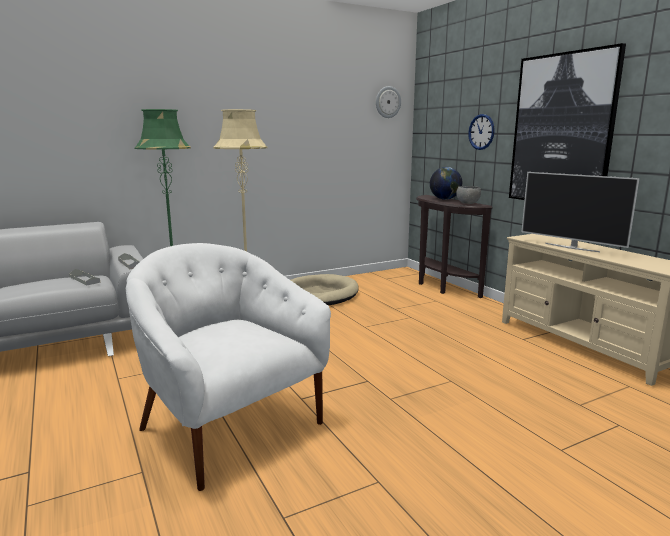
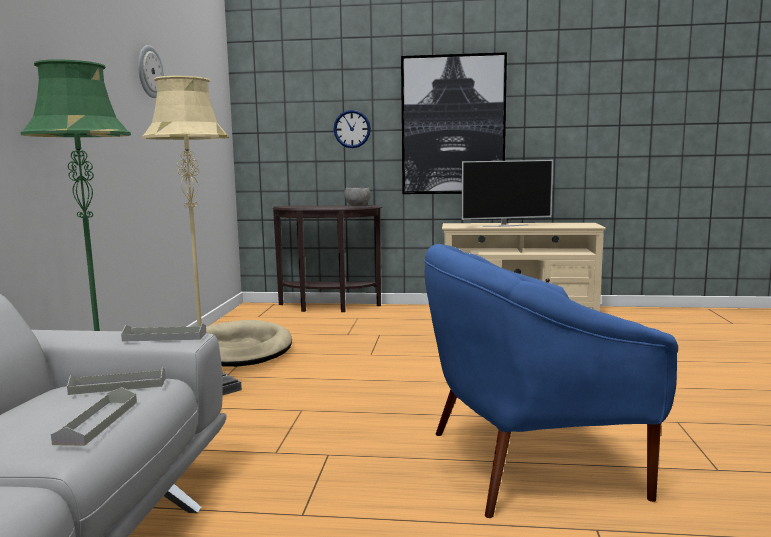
camera: 55 degrees left, 5 degrees down
white armchair [126,243,331,491] -> blue armchair [424,244,678,518]
wall clock [376,86,401,118] -> wall clock moved to [138,45,164,98]
globe [430,167,462,200] -> none
none -> grey tray [51,387,137,446]

